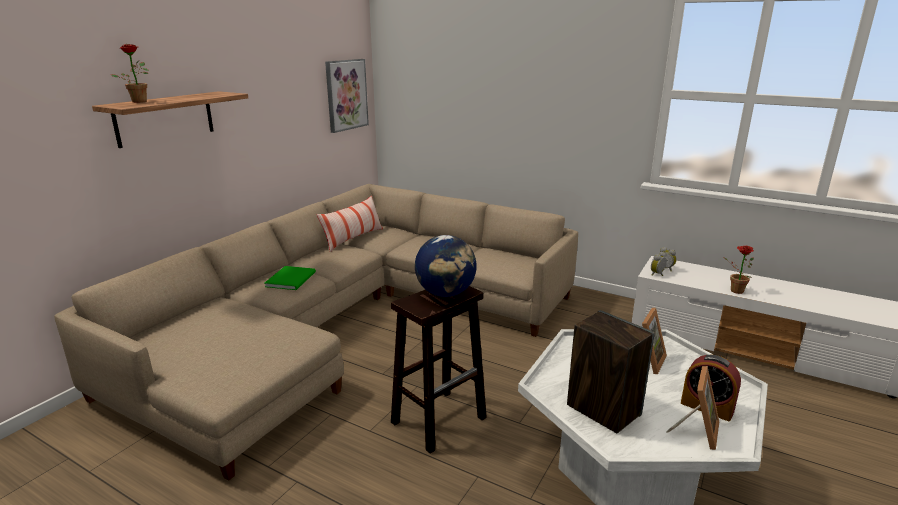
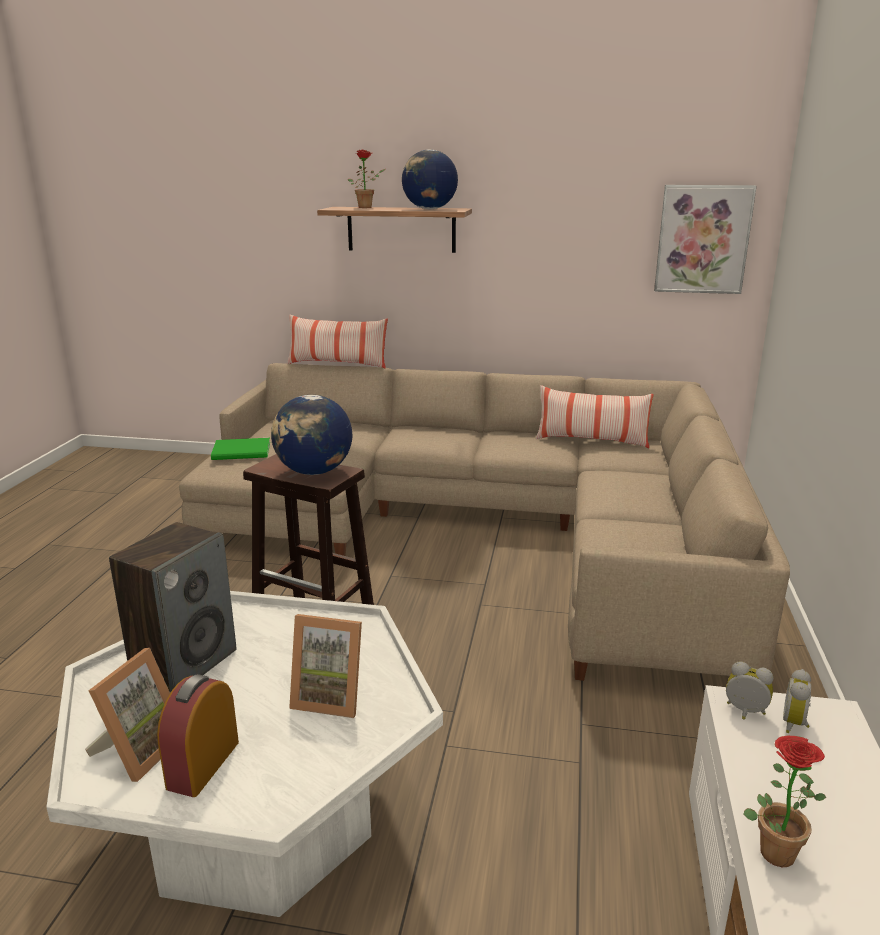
camera: 70 degrees right, 0 degrees up
green book [265,266,316,290] -> green book moved to [211,438,270,460]
picture frame [667,366,719,450] -> picture frame turned 75 degrees counterclockwise [85,648,170,782]
none -> pillow [287,314,388,368]
none -> globe [402,149,458,209]

